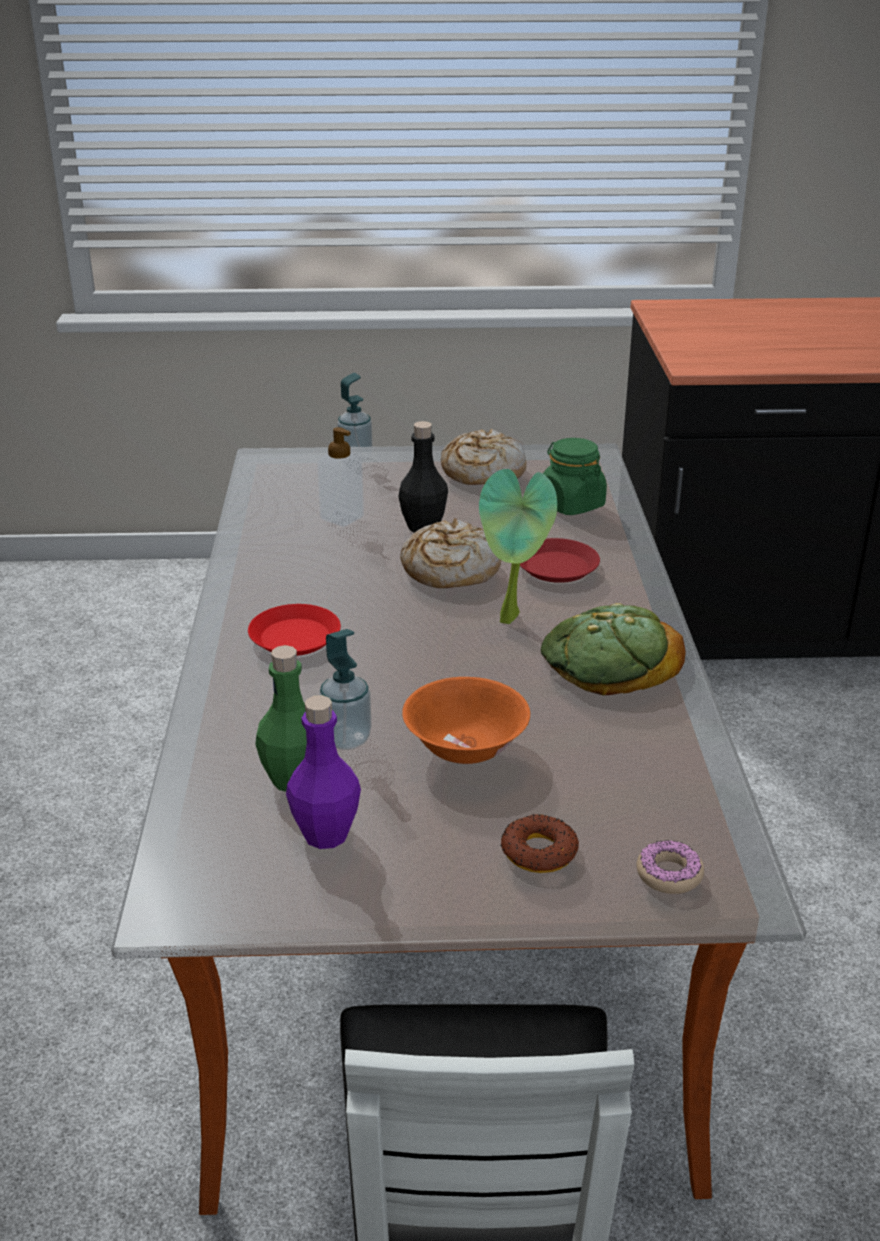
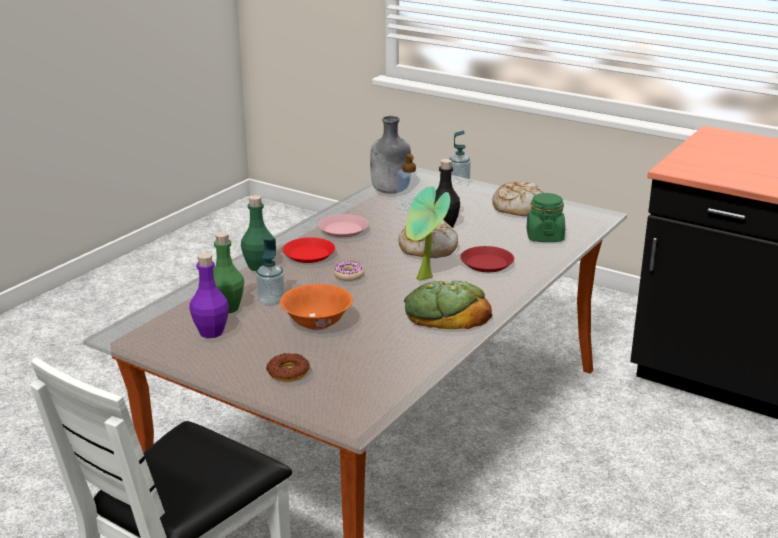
camera: 35 degrees right, 5 degrees down
donut [636,840,704,894] -> donut moved to [334,261,364,281]
none -> green bottle [241,195,274,271]
none -> pink plate [318,214,368,238]
none -> grey bottle [370,116,411,194]

